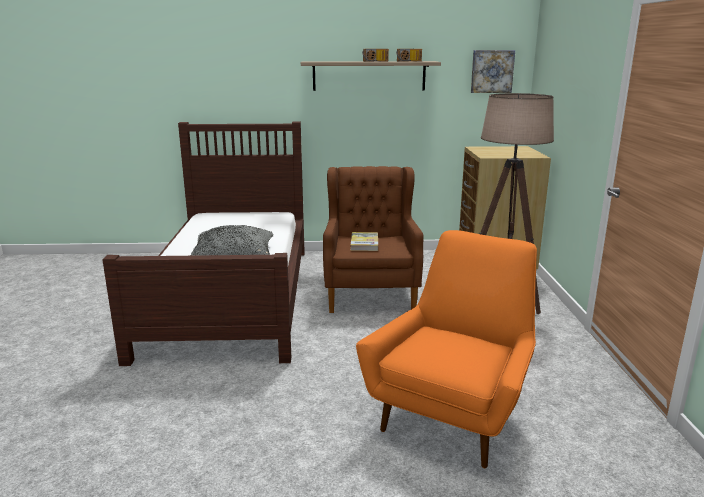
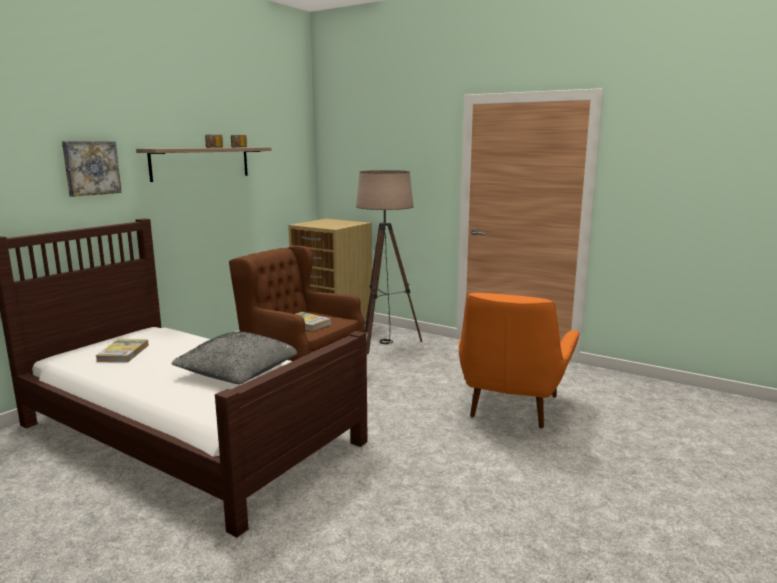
camera: 55 degrees left, 5 degrees down
orange armchair [356,230,537,468] -> orange armchair turned 135 degrees counterclockwise [458,293,580,429]
picture [471,50,515,93] -> picture moved to [62,141,122,197]
none -> book [95,339,149,362]

